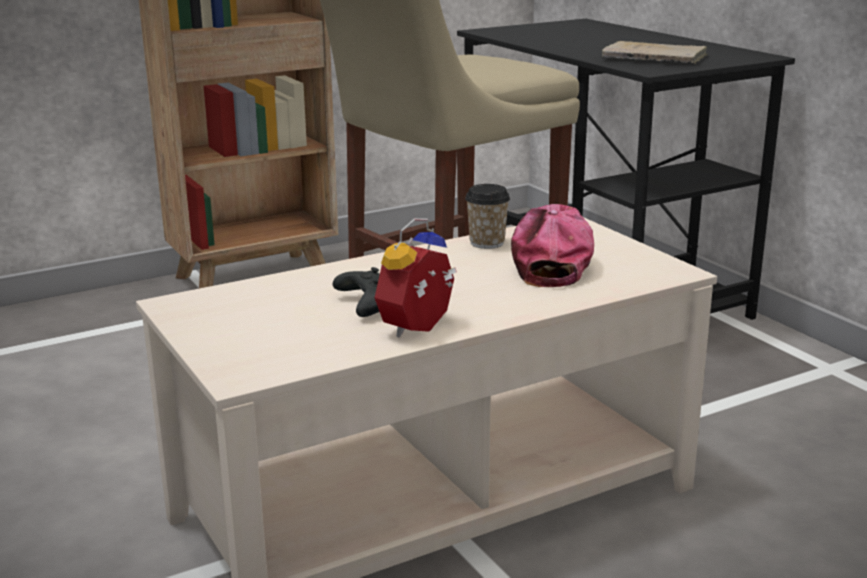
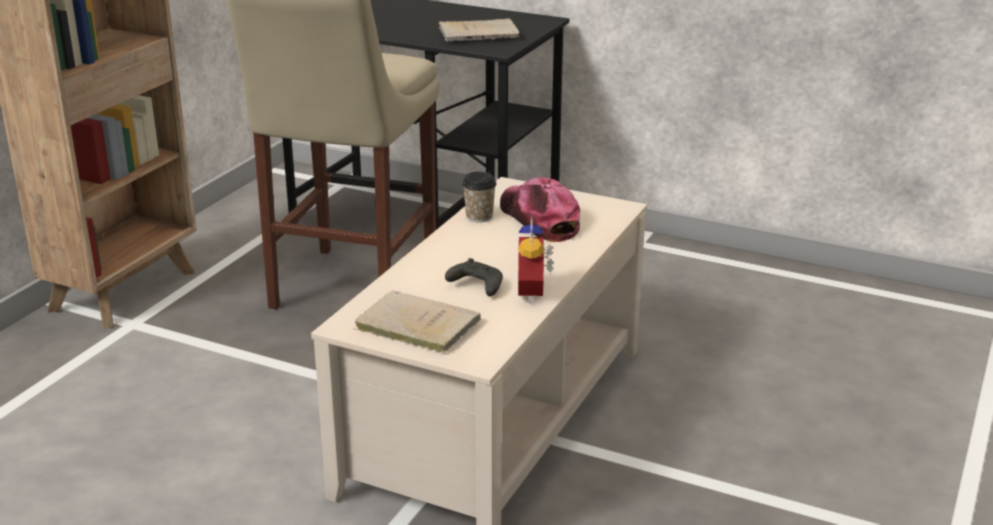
camera: 35 degrees left, 5 degrees up
none -> beige book [354,290,481,353]

